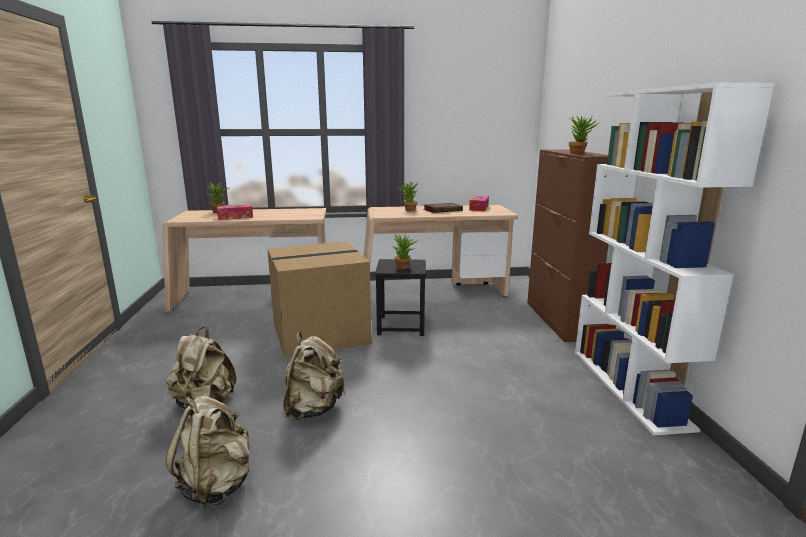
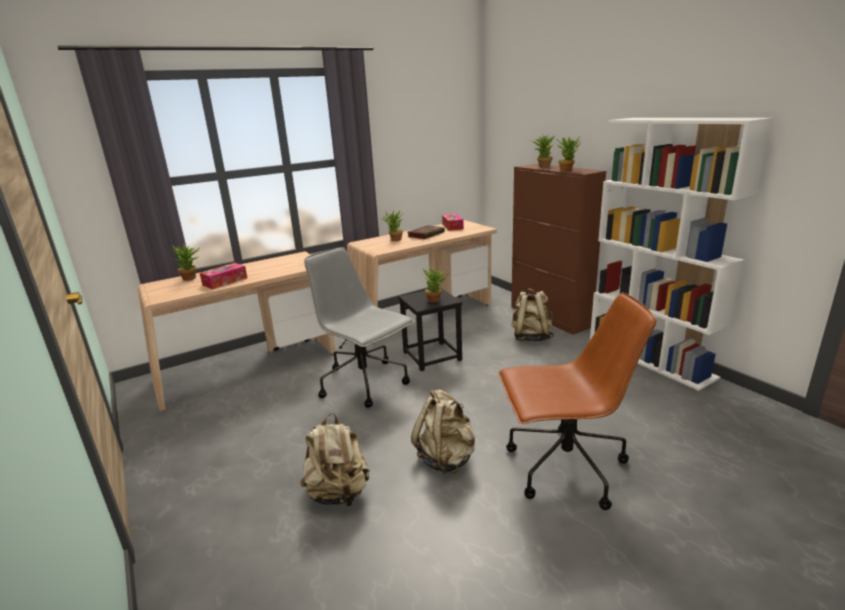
camera: 25 degrees left, 5 degrees up
beige backpack [165,396,251,508] -> beige backpack moved to [511,288,554,342]
cardboard box [267,241,372,358] -> grey office chair [304,247,415,408]
none -> brown office chair [498,293,656,510]
none -> potted plant [530,135,555,168]

